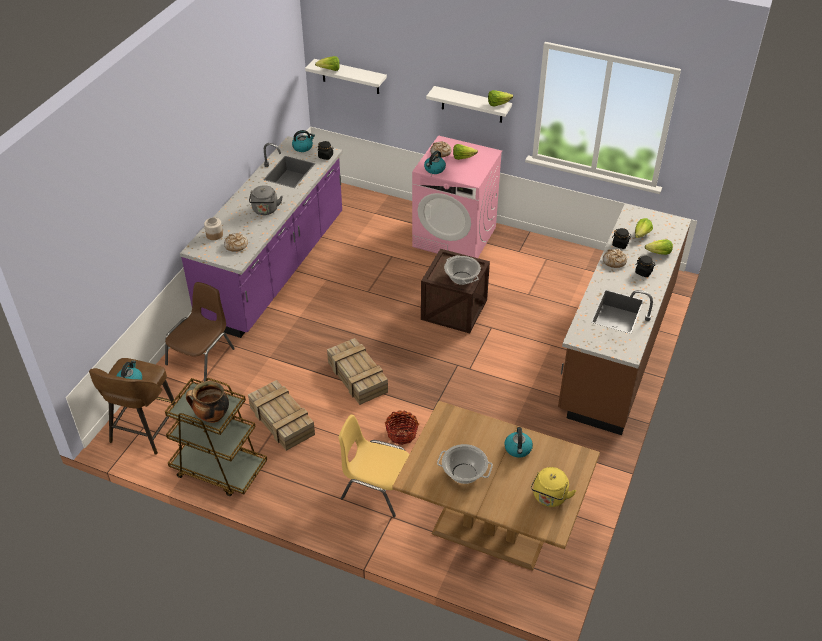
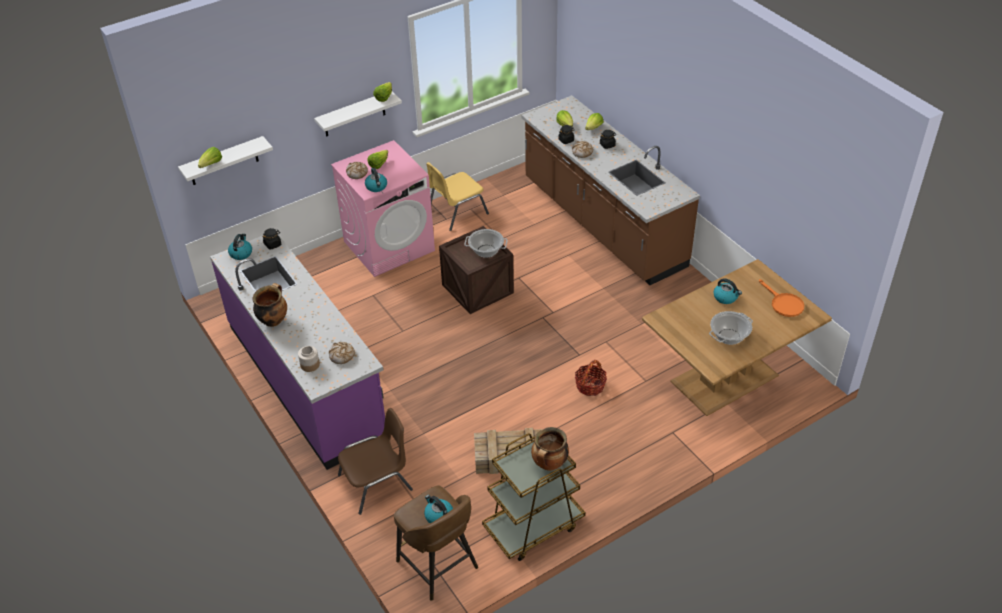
camera: 55 degrees left, 0 degrees up
brown chair [165,282,235,381] -> brown chair turned 90 degrees clockwise [338,408,413,515]
grey kettle [249,185,283,215] -> none
crate [327,338,388,405] -> none
yellow chair [339,415,410,517] -> yellow chair moved to [426,162,489,231]
yellow kettle [531,467,576,507] -> orange frying pan [759,279,804,317]
none -> cooking pot [253,283,287,327]

